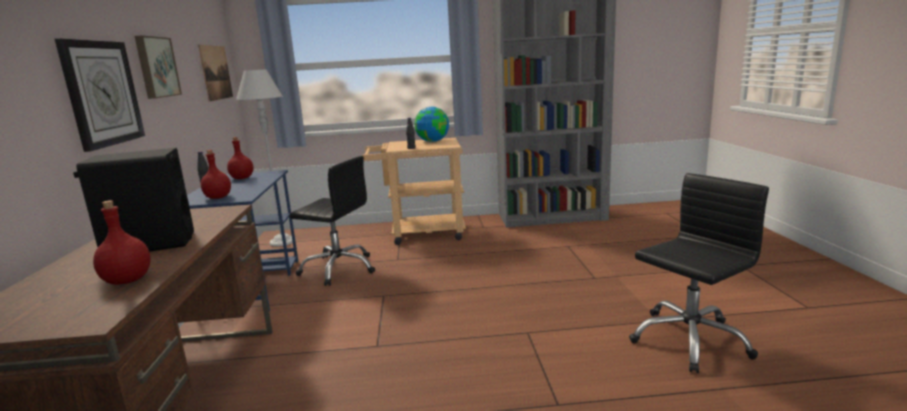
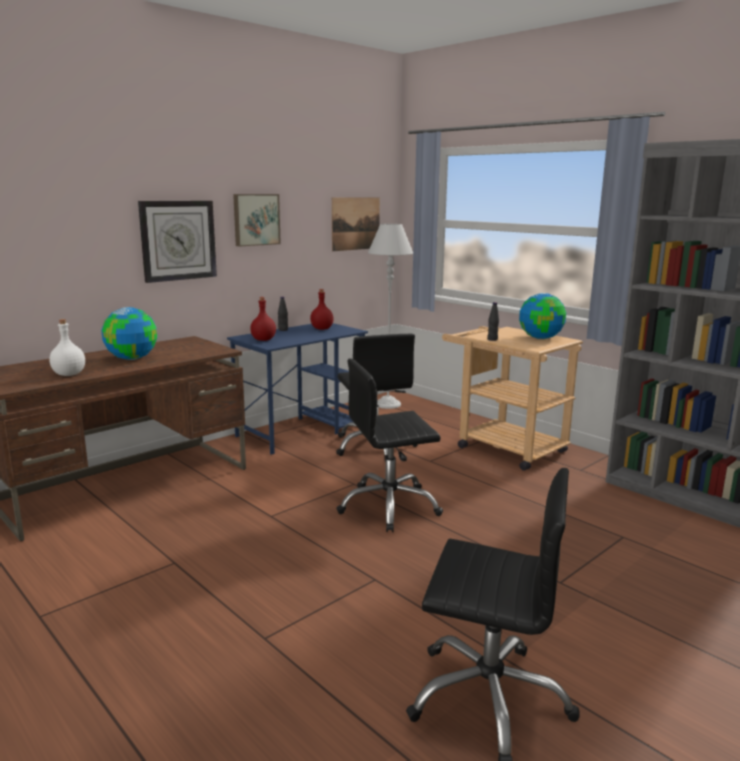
camera: 50 degrees right, 0 degrees up
black speaker [73,148,194,252] -> globe [101,307,157,360]
red bottle [93,200,151,285] -> white bottle [49,319,85,376]
none -> black office chair [336,359,443,532]

